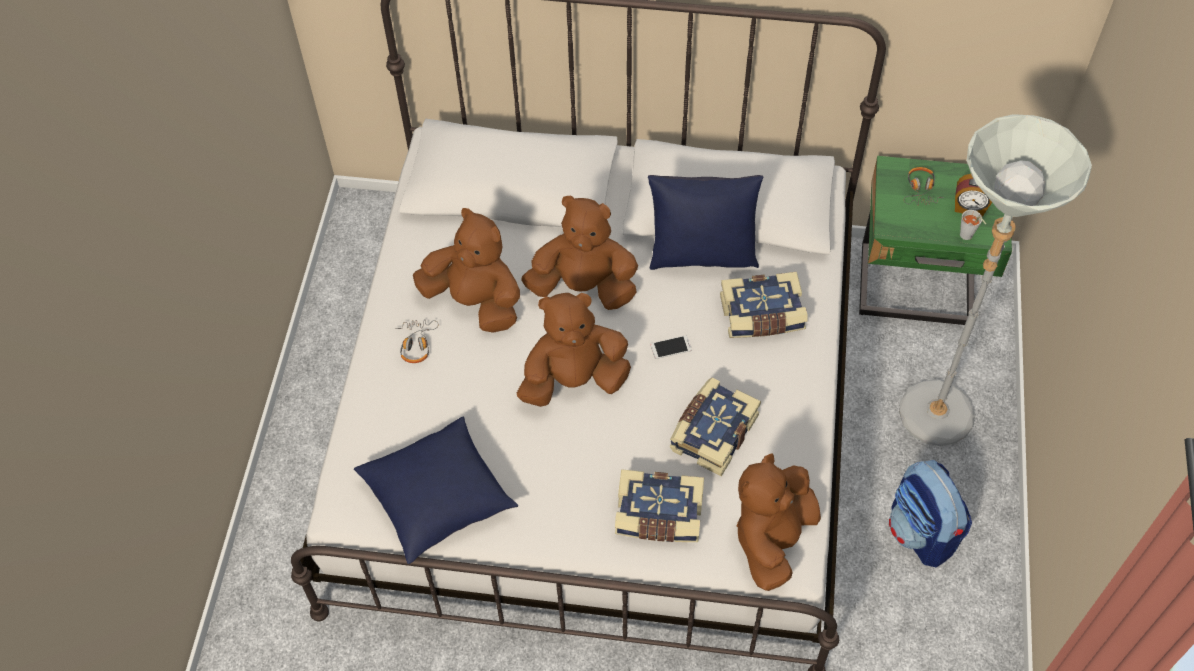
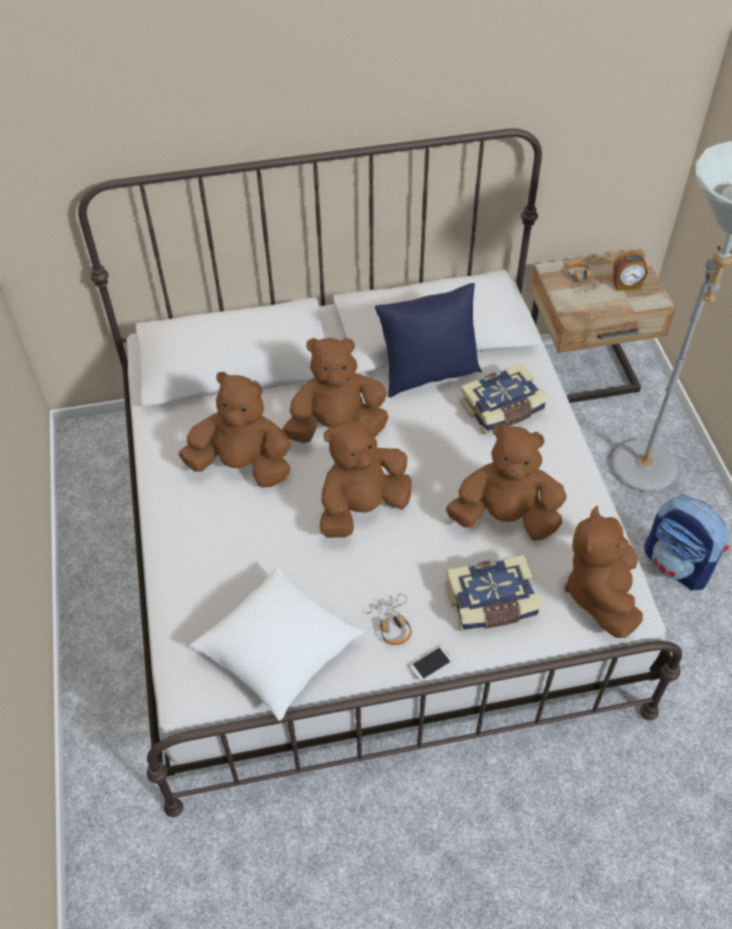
camera: 20 degrees left, 5 degrees down
blue pillow [354,417,518,564] -> white pillow [189,566,364,721]
headphones [396,319,439,363] -> headphones moved to [366,594,412,645]
phone [650,335,692,359] -> phone moved to [409,646,454,681]
book [670,377,761,476] -> brown plush toy [446,424,567,541]
green nightstand [859,156,1012,325] -> beige nightstand [530,249,676,403]
grey cup [960,210,986,240] -> none

